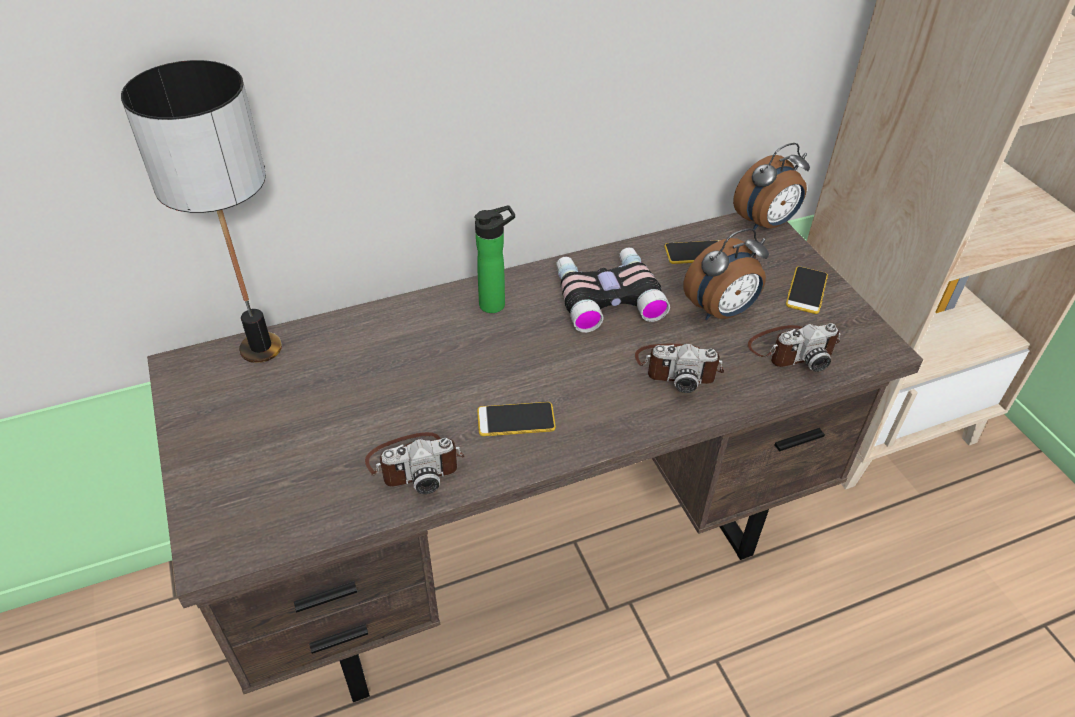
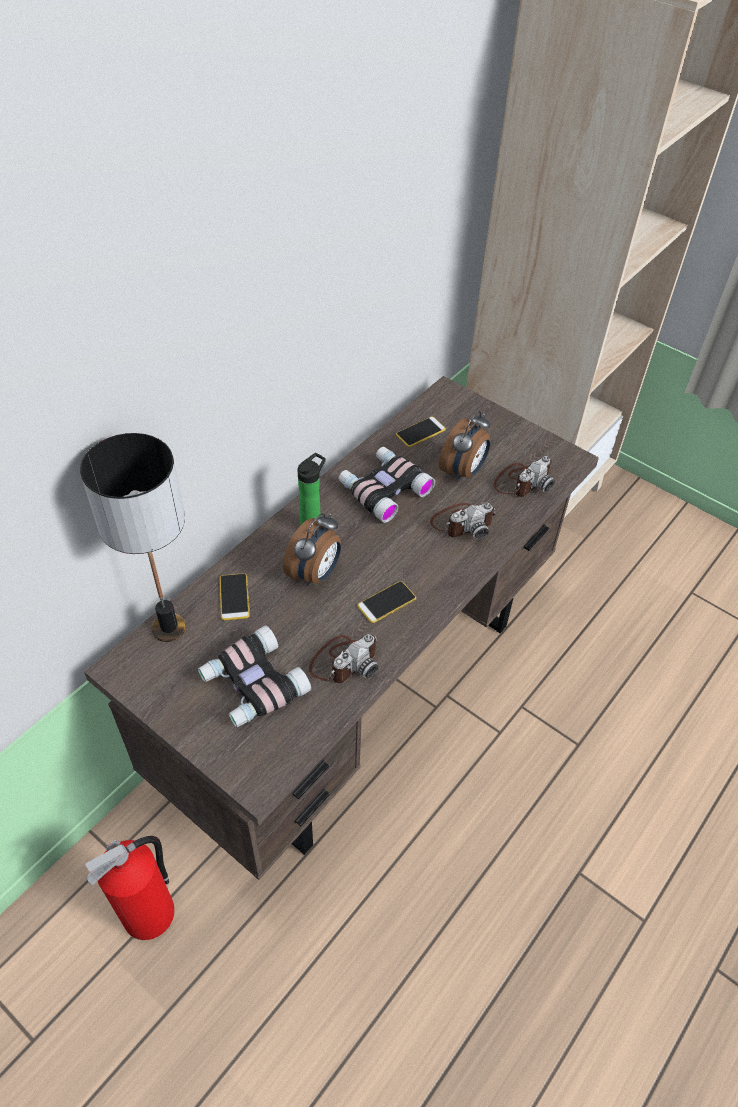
camera: 30 degrees left, 5 degrees up
alarm clock [733,143,810,230] -> alarm clock moved to [283,513,341,586]
phone [786,266,828,314] -> phone moved to [220,573,250,621]
none -> fire extinguisher [85,836,175,940]
none -> binoculars [198,625,311,727]

